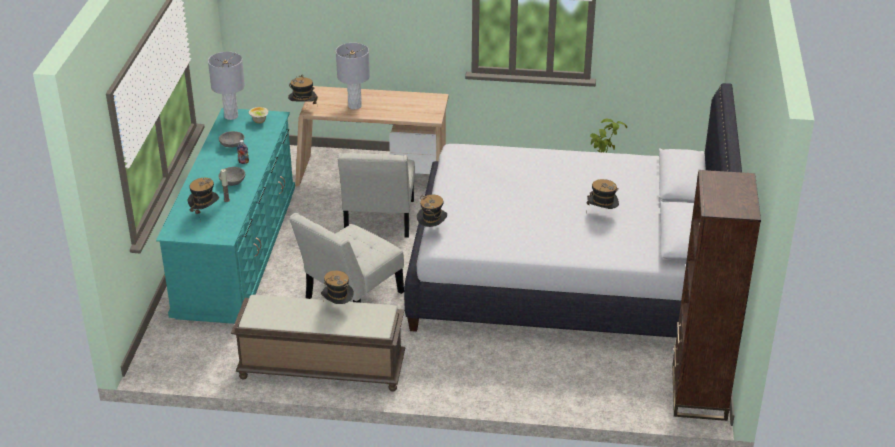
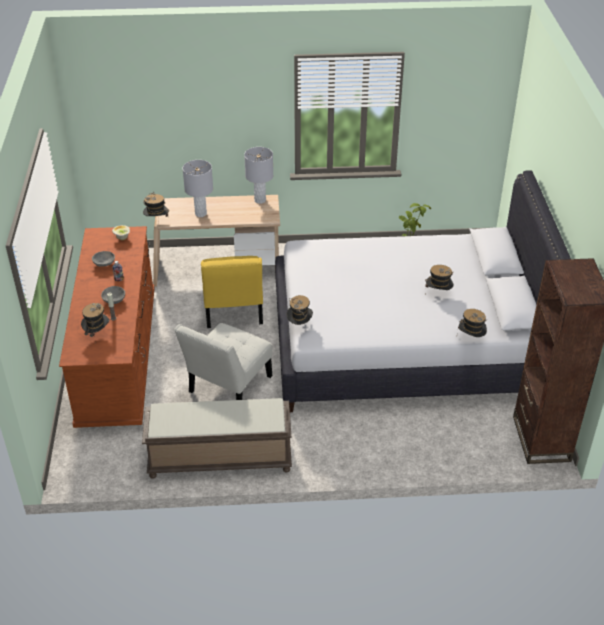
camera: 10 degrees left, 5 degrees up
turquoise dresser [156,108,295,324] -> brown dresser [59,226,155,428]
grey table lamp [208,52,245,120] -> grey table lamp moved to [244,147,273,204]
hat [321,270,354,304] -> hat moved to [457,309,487,337]
white chair [338,153,415,238] -> yellow chair [201,256,263,328]

